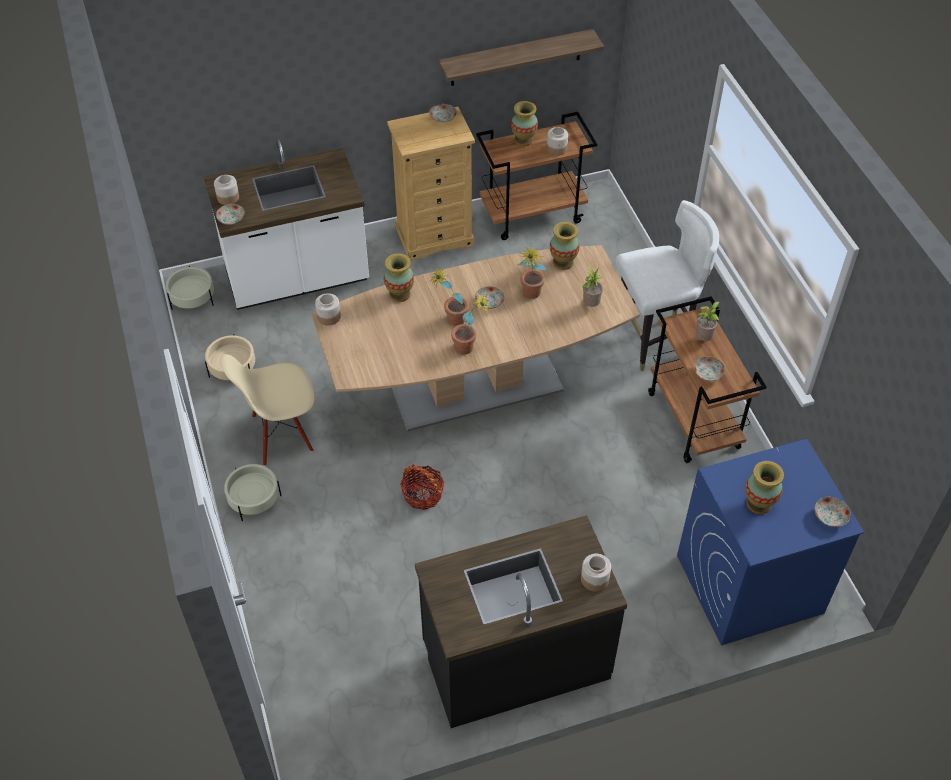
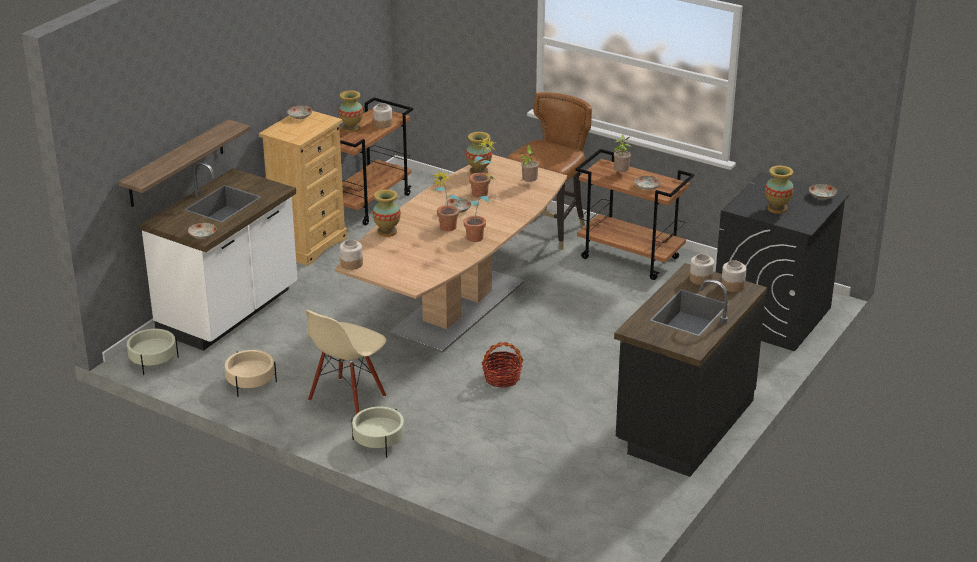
camera: 40 degrees left, 20 degrees down
jar [214,175,239,205] -> jar moved to [690,254,714,285]
shelf [438,29,604,86] -> shelf moved to [118,119,251,207]
white chair [616,200,719,371] -> brown chair [507,92,592,250]
blue washing machine [677,439,864,645] -> black washing machine [716,172,849,351]

